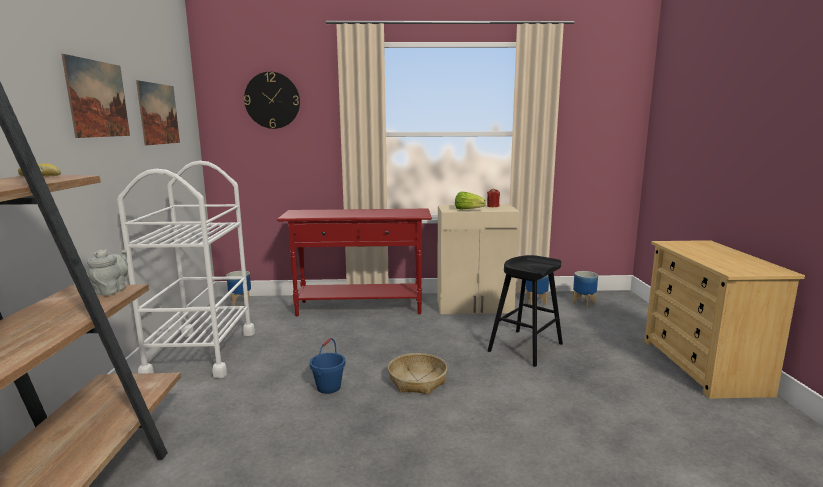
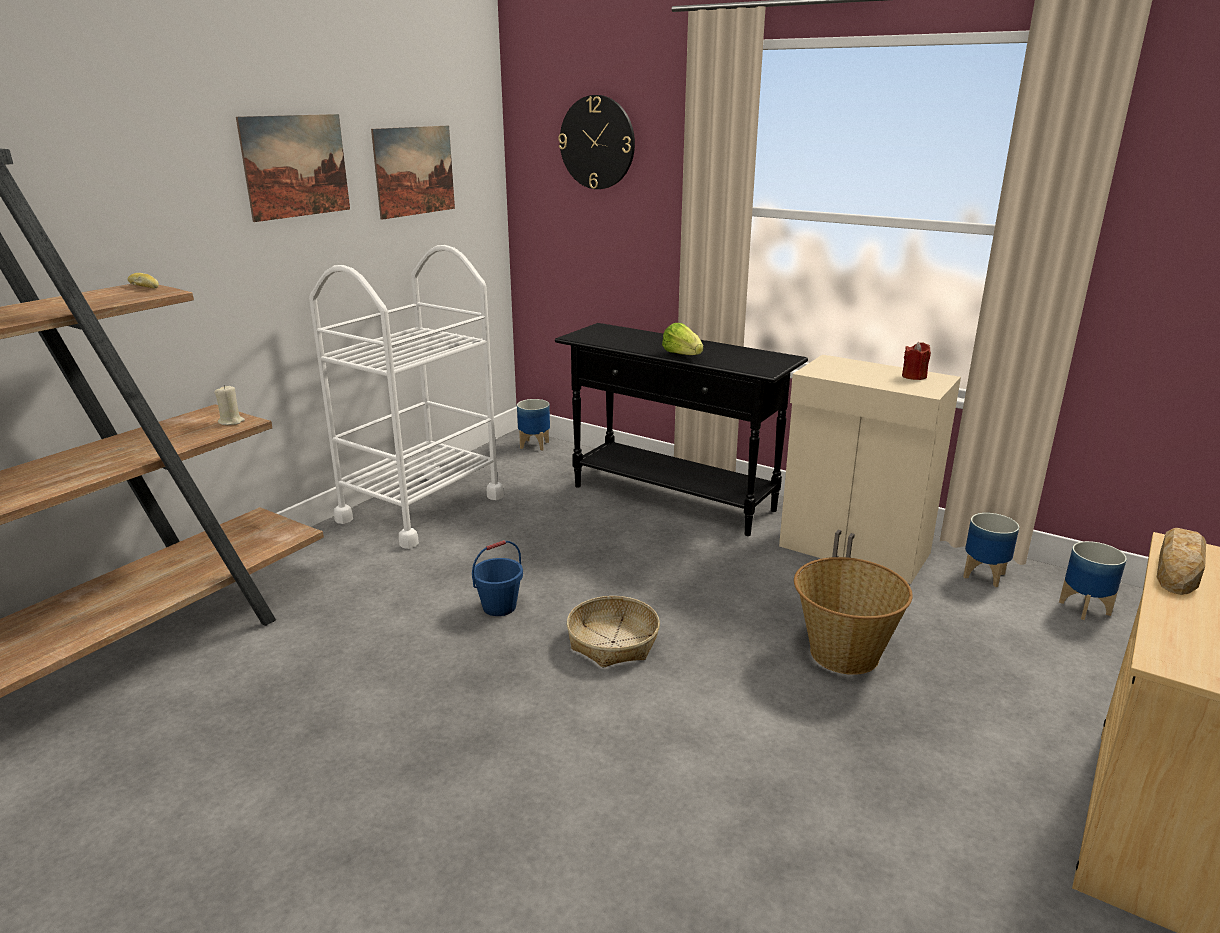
camera: 35 degrees right, 10 degrees up
grey teapot [87,249,128,295] -> beige candle [214,385,245,425]
red console table [277,209,432,316] -> black console table [555,323,808,536]
lettuce [455,192,486,210] -> lettuce moved to [662,323,703,355]
black stool [488,255,563,367] -> basket [794,557,913,675]
none -> bread [1157,528,1206,595]

